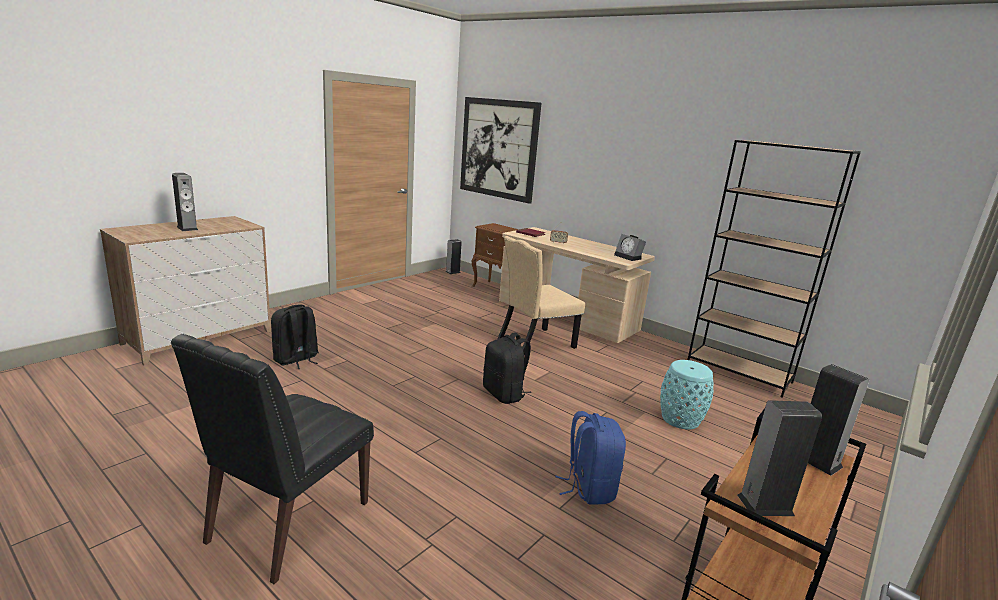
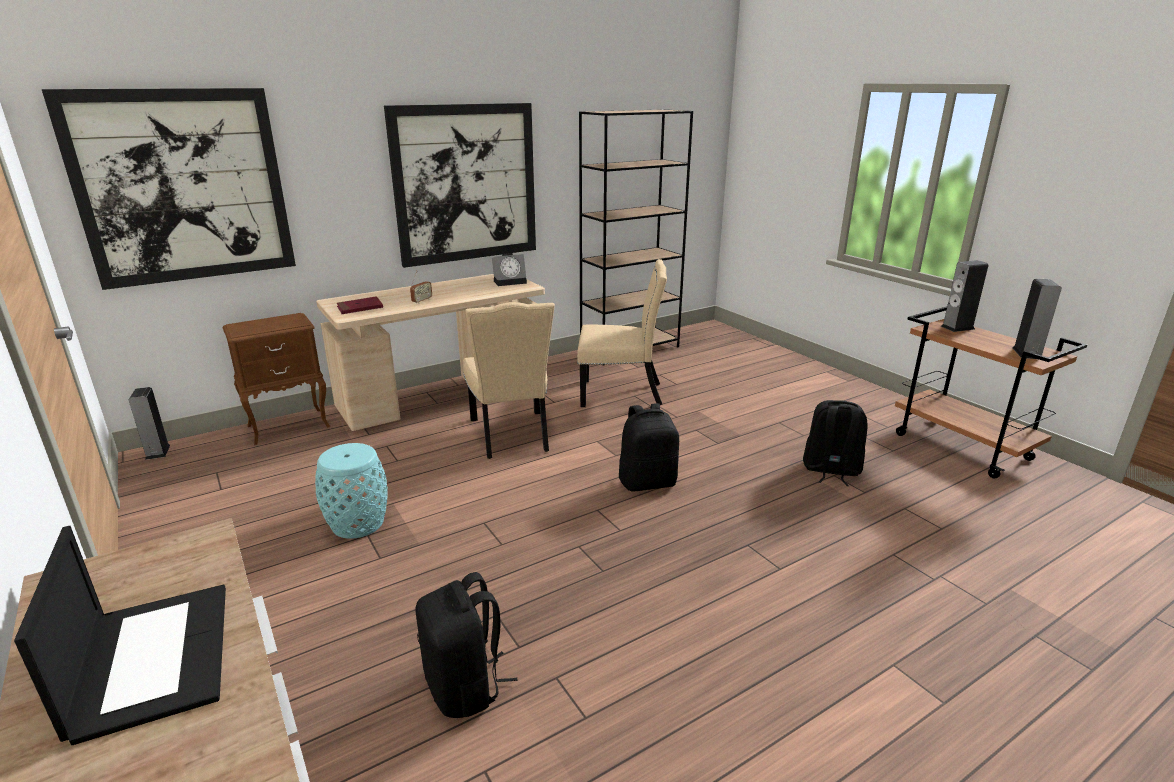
camera: 70 degrees left, 5 degrees up
black chair [171,334,374,584] -> none
speaker [172,173,198,231] -> laptop [14,526,226,745]
blue backpack [555,411,626,504] -> black backpack [803,400,867,486]
turquoise stool [660,360,714,430] -> turquoise stool moved to [315,443,388,539]
none -> picture [384,103,536,268]
none -> beige chair [577,259,667,407]

